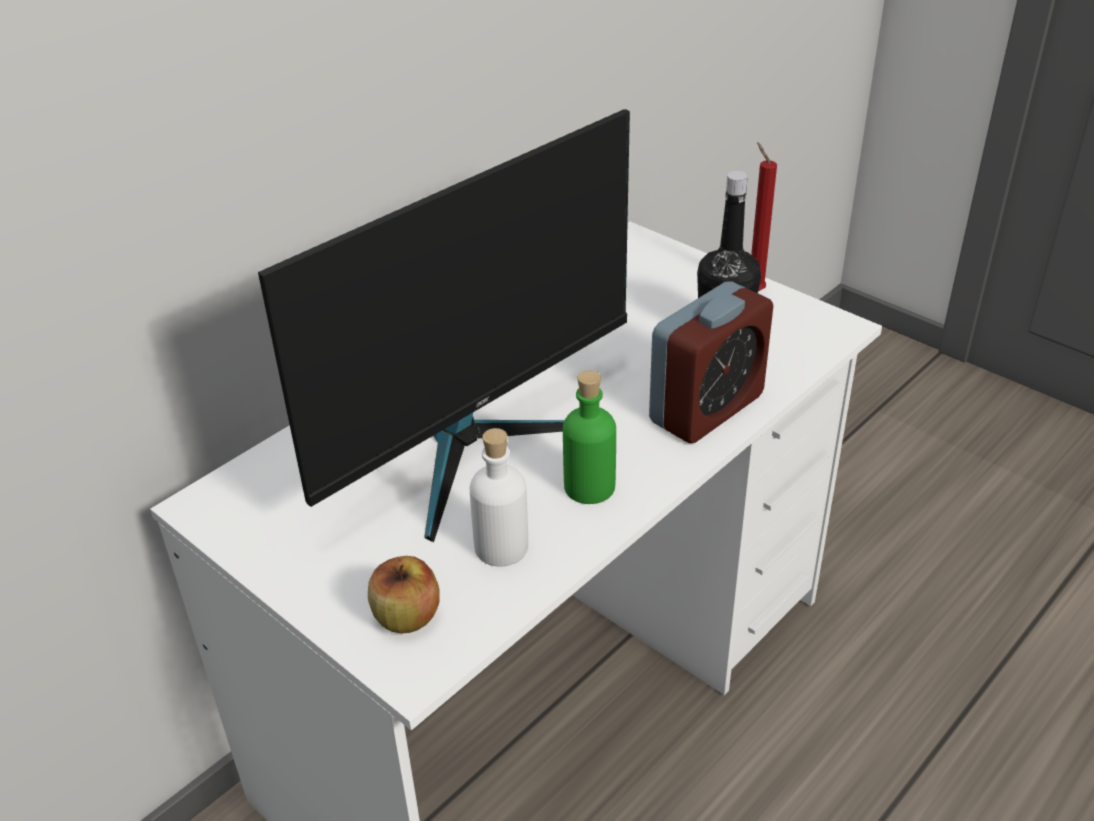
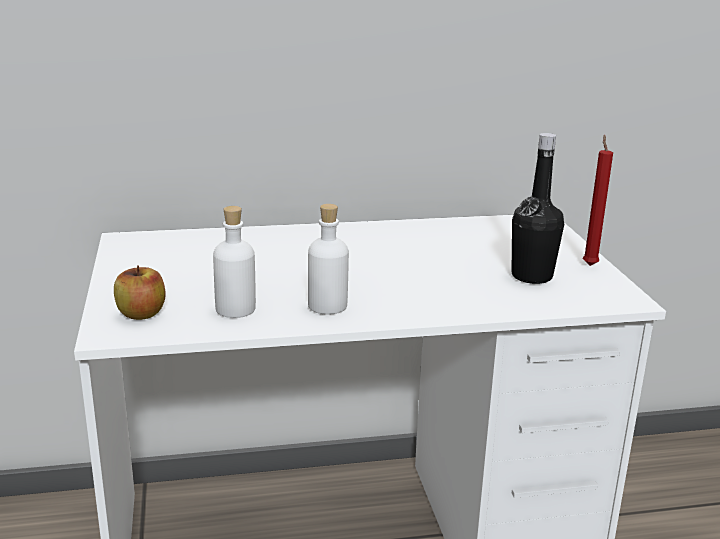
camera: 35 degrees right, 15 degrees down
monitor [258,109,630,542] -> none
green bottle [563,370,616,504] -> white bottle [308,204,349,315]
alarm clock [649,281,773,443] -> none

